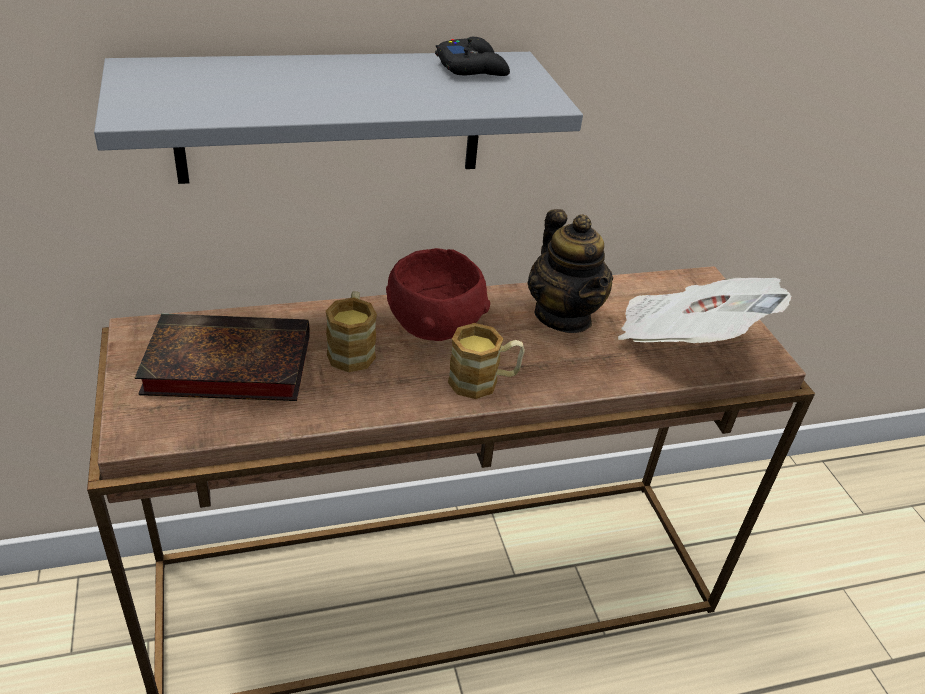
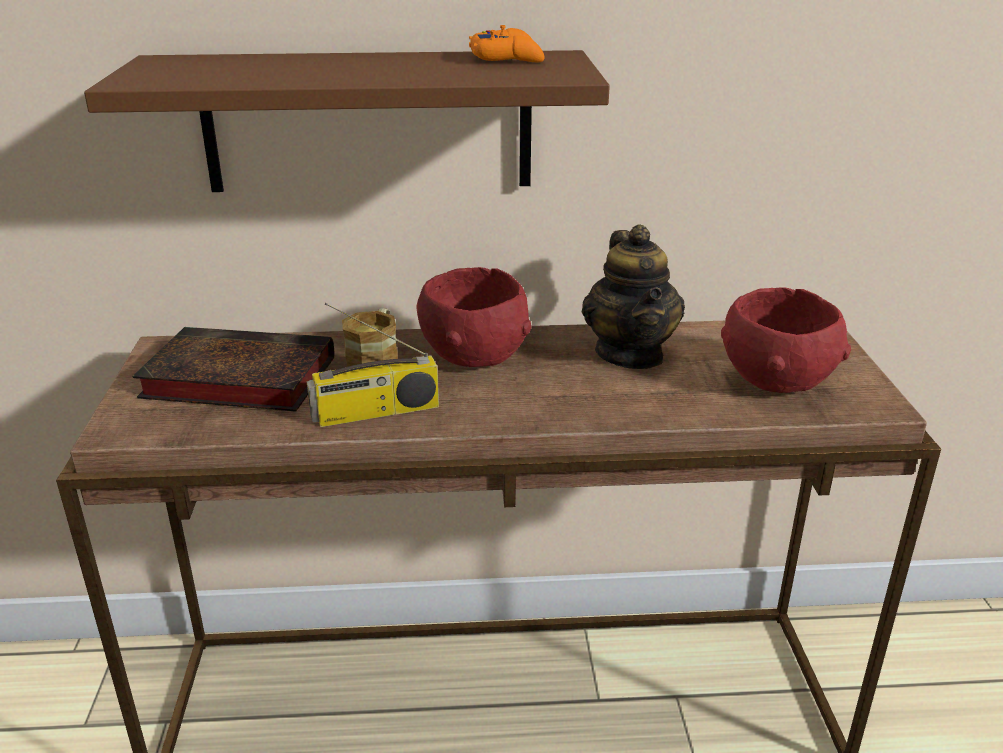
camera: 15 degrees right, 10 degrees down
grey shelf [94,52,583,184] -> brown shelf [84,50,610,192]
black game controller [435,37,510,76] -> orange game controller [469,25,545,62]
mug [448,323,525,399] -> none
newspaper [618,278,791,343] -> red bowl [721,287,851,393]
none -> radio [307,303,439,427]

